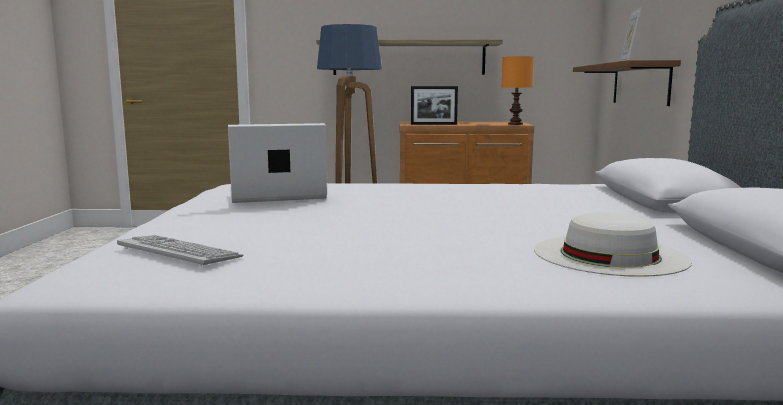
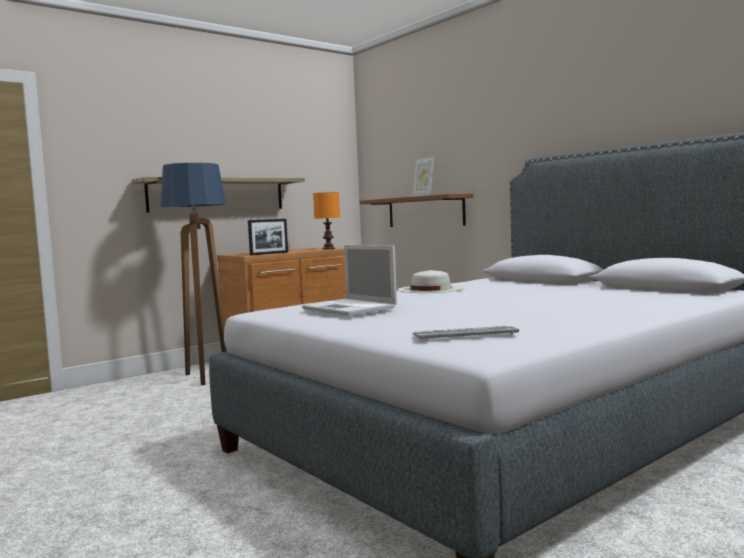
camera: 40 degrees left, 5 degrees down
laptop [228,123,327,203] -> laptop turned 75 degrees counterclockwise [302,245,397,316]
white hat [534,212,692,277] -> white hat moved to [397,270,465,293]

